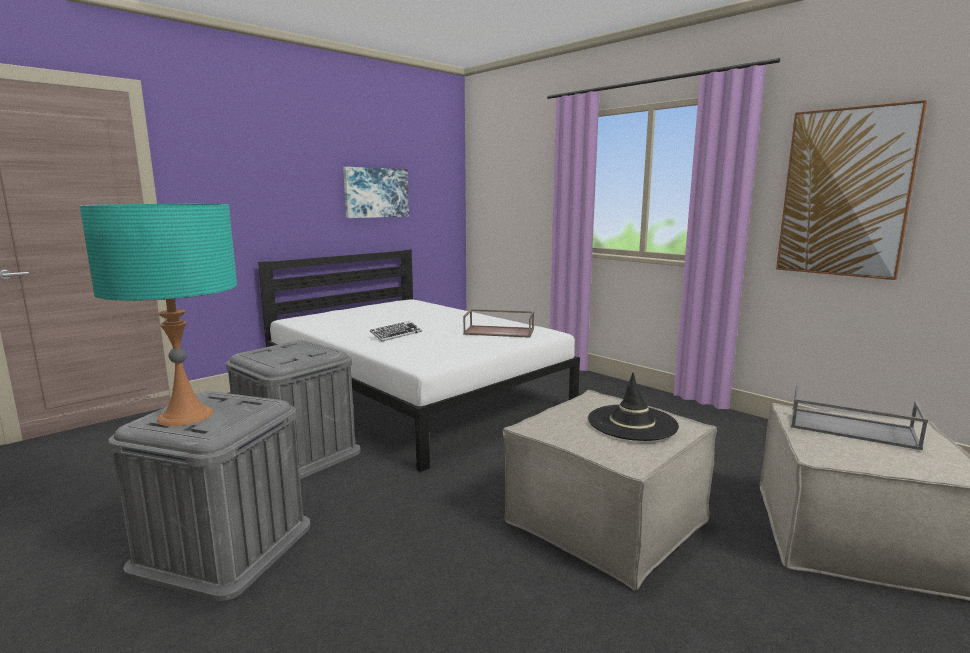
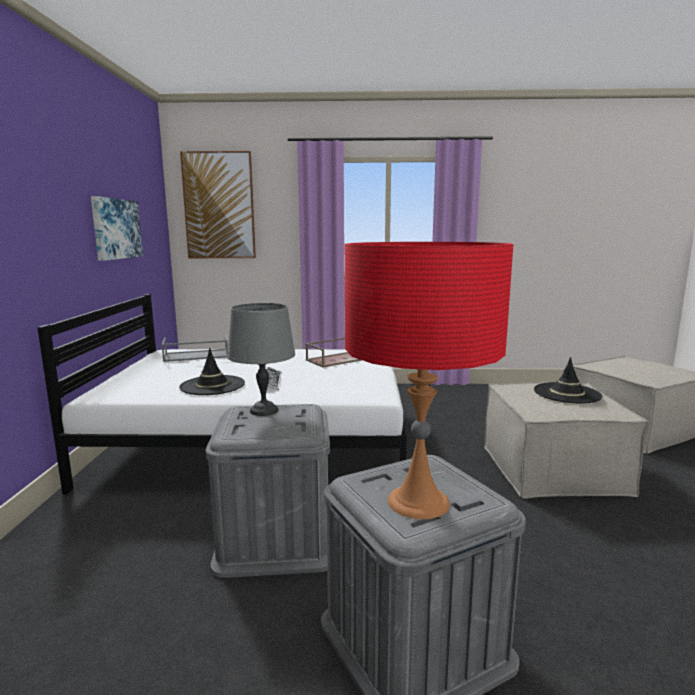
camera: 45 degrees left, 0 degrees up
turquoise table lamp [80,204,237,426] -> red table lamp [345,242,513,519]
picture [776,100,927,280] -> picture moved to [180,151,256,258]
grey tray [791,384,928,450] -> grey tray moved to [161,334,228,362]
none -> black hat [179,348,245,395]
none -> grey table lamp [228,303,295,416]

